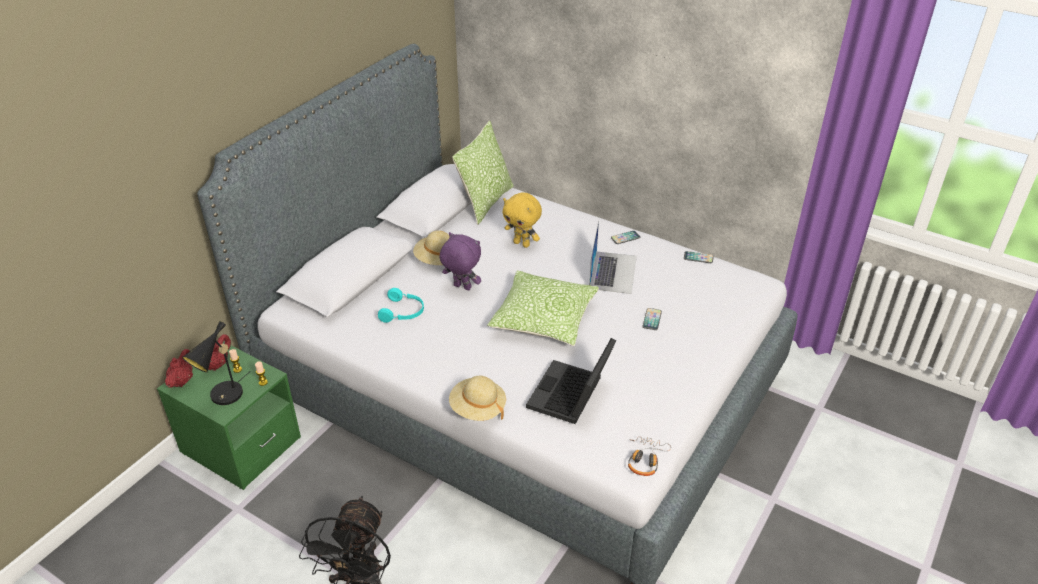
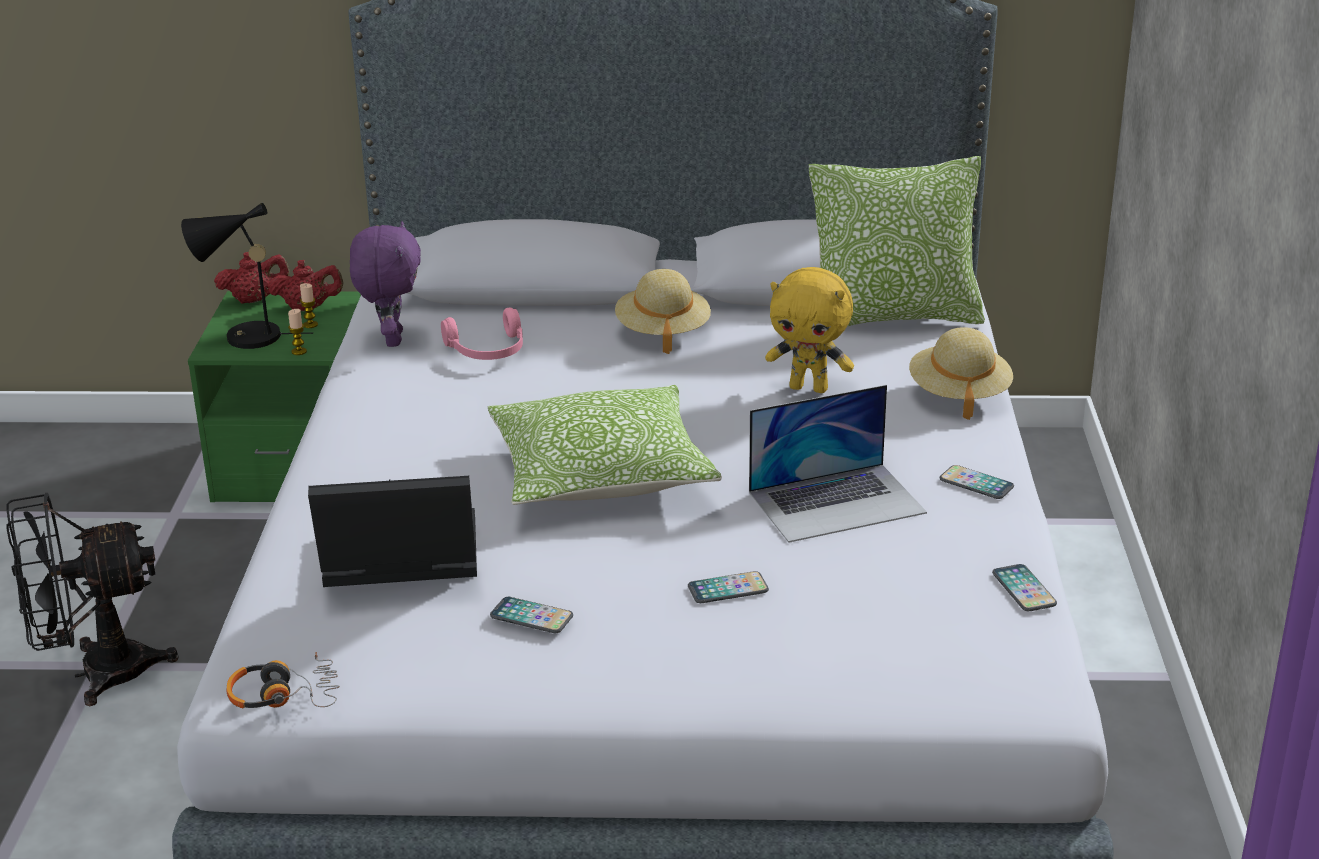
camera: 60 degrees right, 10 degrees down
turquoise headphones [378,288,424,323] -> pink headphones [441,307,523,360]
purple plush toy [440,232,481,290] -> purple plush toy moved to [350,221,421,347]
beige hat [449,376,506,421] -> beige hat moved to [909,327,1013,420]
yellow plush toy [503,193,542,248] -> yellow plush toy turned 75 degrees counterclockwise [765,267,854,393]
none -> phone [490,597,573,633]

